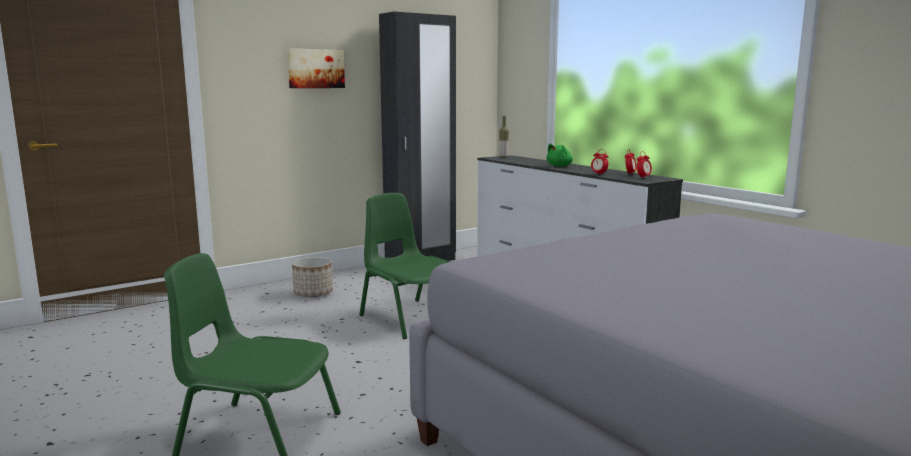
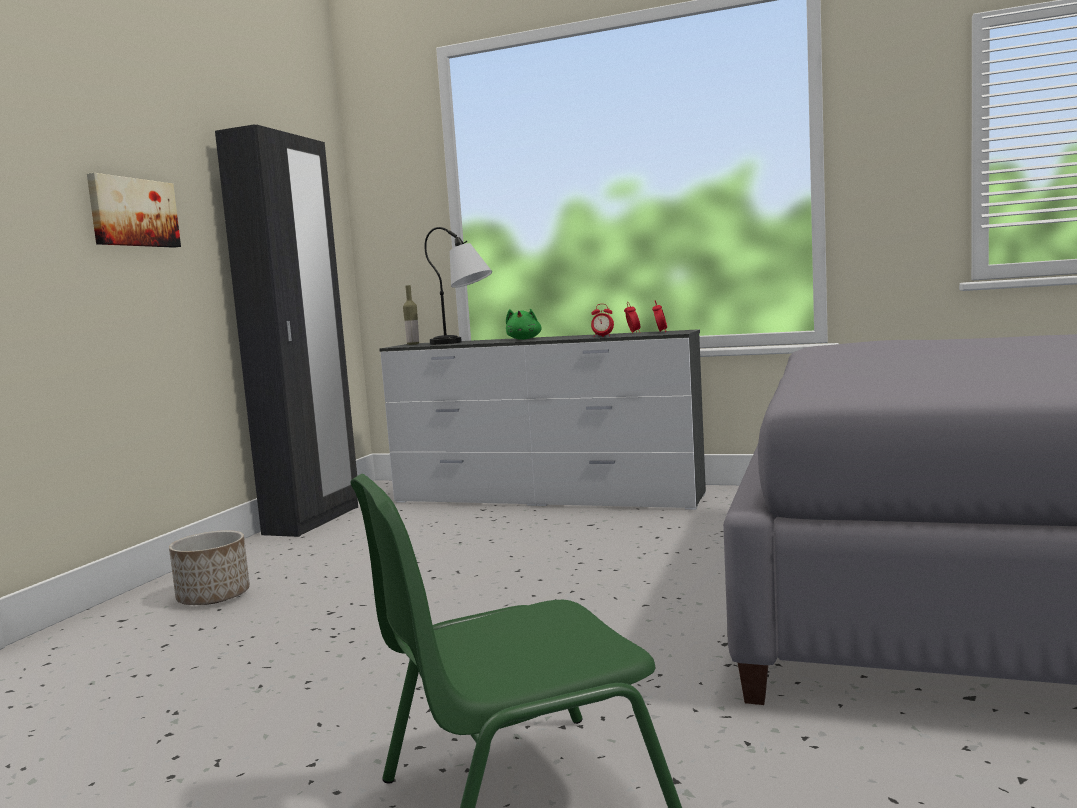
camera: 35 degrees left, 5 degrees down
green chair [359,193,450,339] -> none
none -> table lamp [425,227,492,345]

